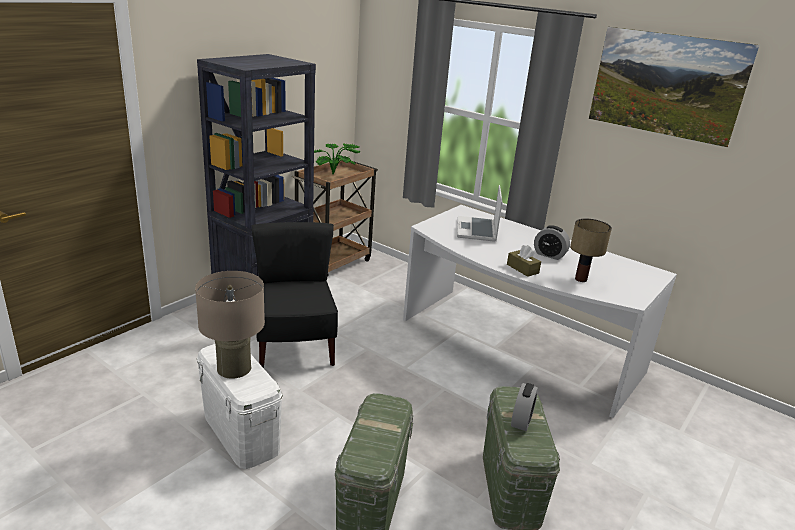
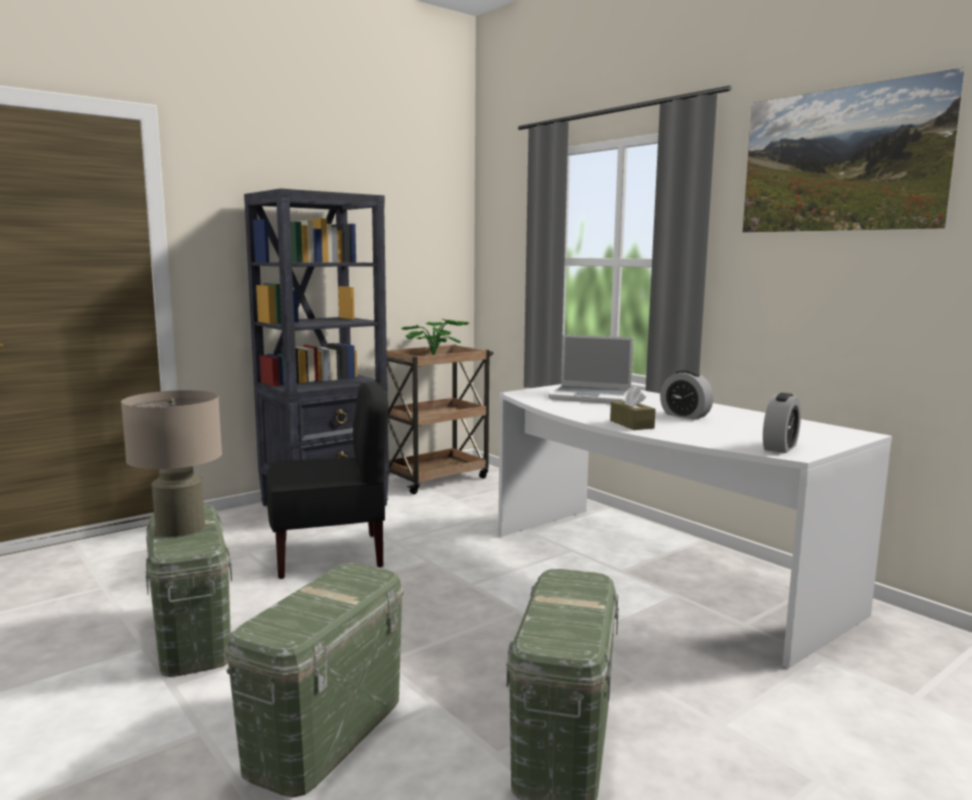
camera: 15 degrees right, 15 degrees down
white storage box [197,344,283,469] -> green storage box [146,504,232,677]
black chair [252,222,338,368] -> black chair turned 75 degrees clockwise [266,381,388,579]
laptop [457,185,502,242] -> laptop turned 90 degrees counterclockwise [549,335,633,404]
alarm clock [511,383,538,431] -> alarm clock moved to [763,393,801,453]
table lamp [570,219,612,282] -> none

